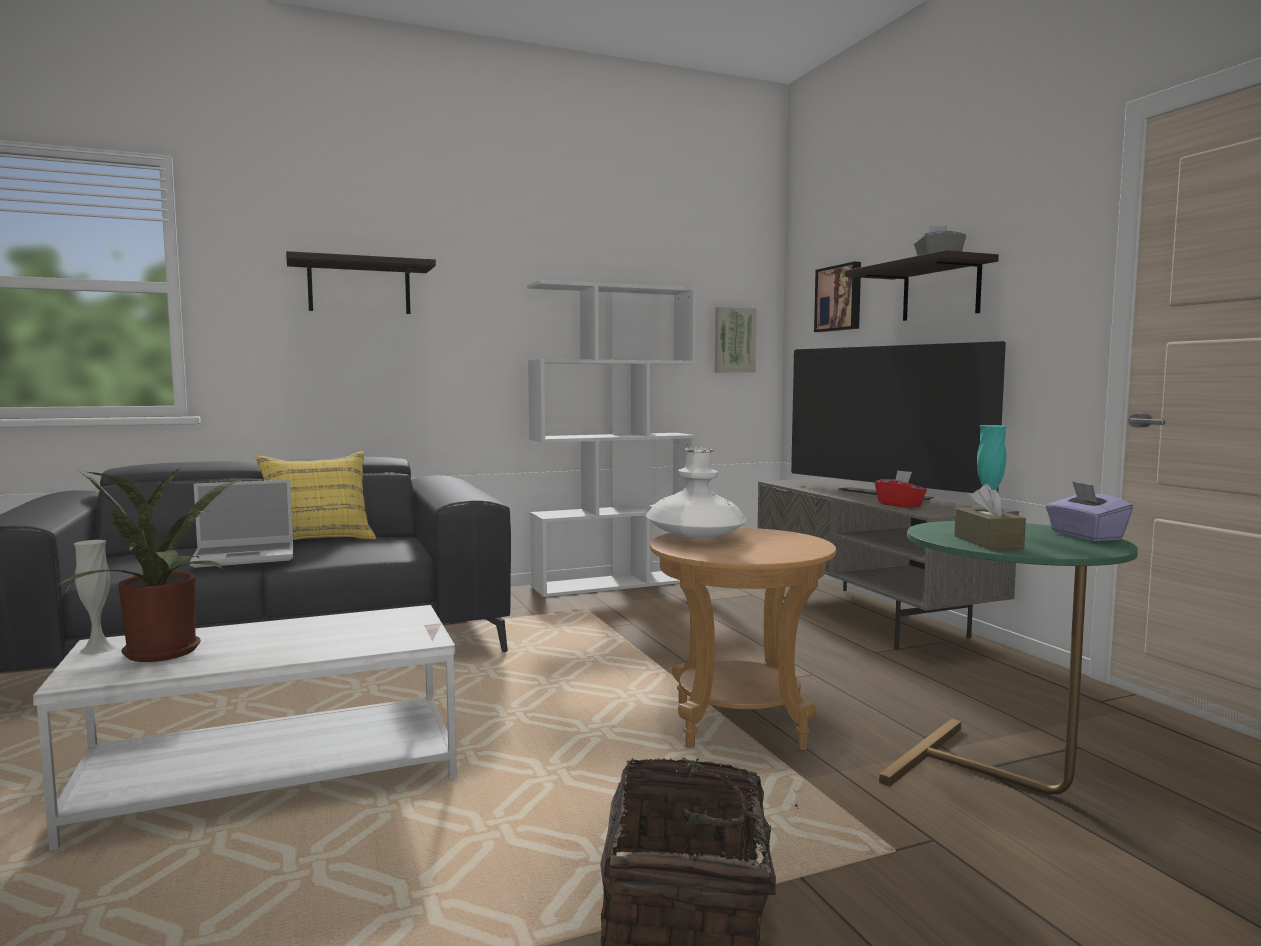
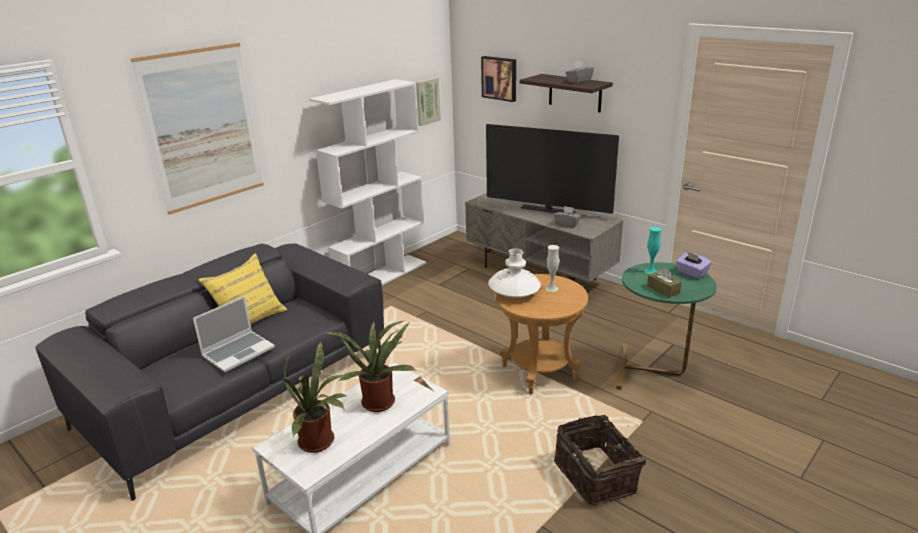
camera: 25 degrees left, 20 degrees up
white vase [74,540,116,655] -> white vase moved to [546,245,559,292]
shelf [286,251,436,314] -> picture [131,43,264,215]
red tissue box [875,470,927,508] -> grey tissue box [554,206,581,228]
none -> potted plant [326,321,416,412]

